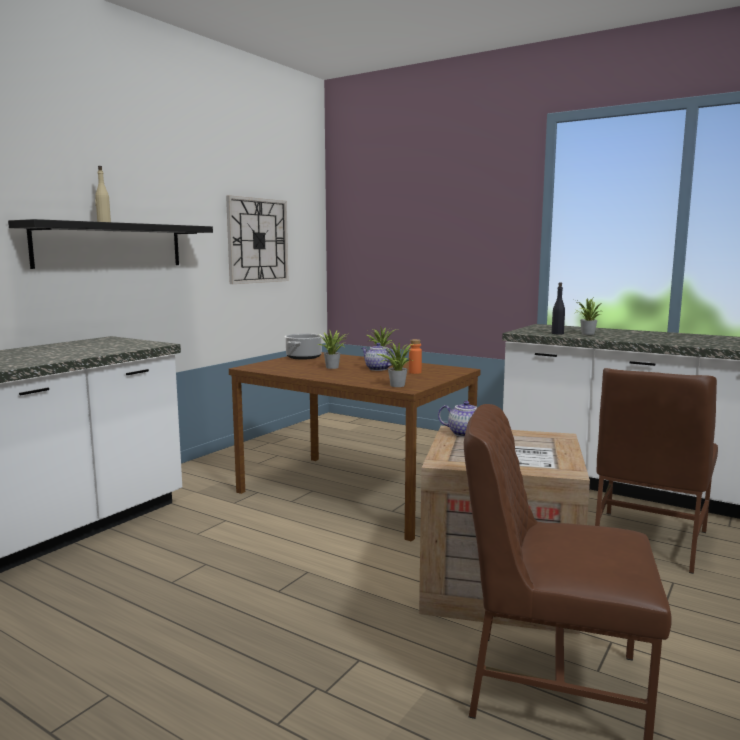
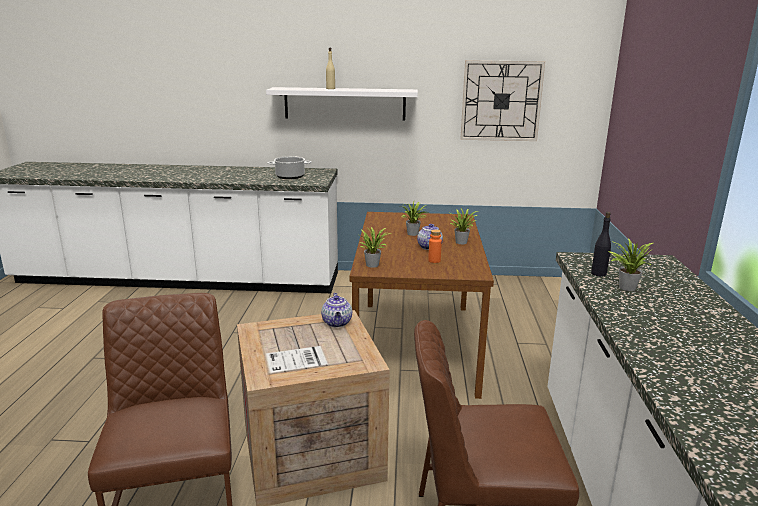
camera: 60 degrees right, 10 degrees up
black shelf [8,219,213,269] -> white shelf [266,87,418,121]
cooking pot [285,333,322,360] -> cooking pot moved to [268,156,312,179]

